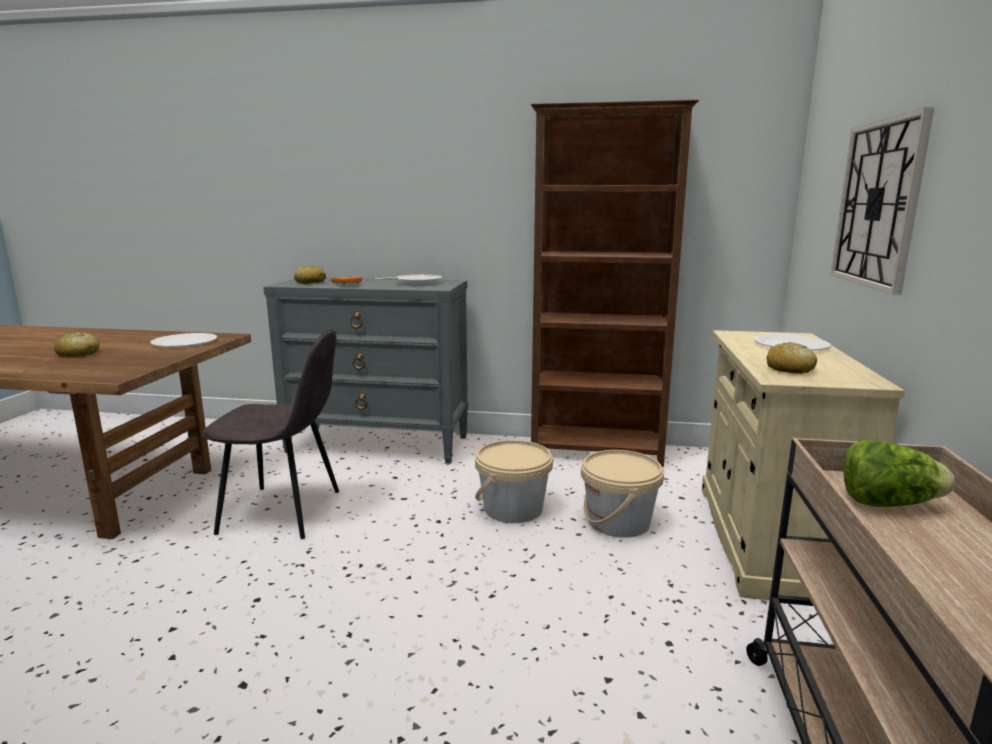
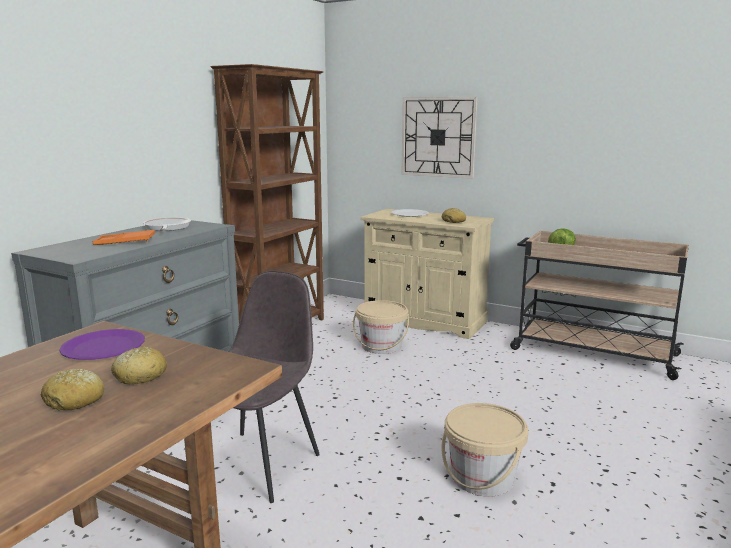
camera: 70 degrees left, 0 degrees up
white plate [150,333,217,347] -> purple plate [59,329,145,360]
bread [294,265,326,284] -> bread moved to [111,347,167,384]
beige bucket [475,440,553,523] -> beige bucket moved to [442,403,529,497]

